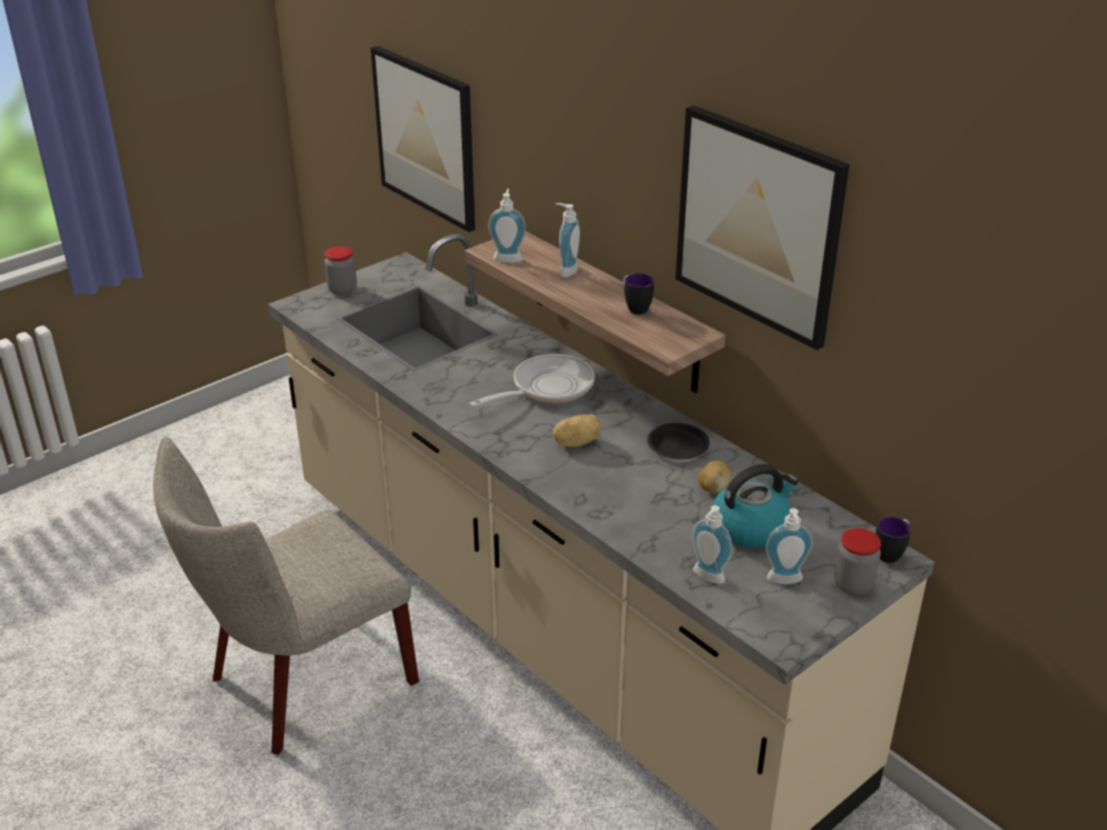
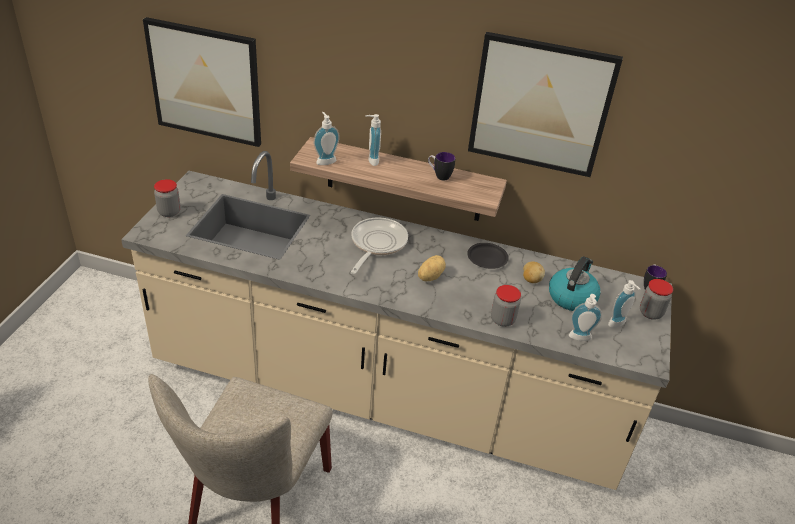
camera: 35 degrees left, 5 degrees up
none -> jar [491,285,521,327]

